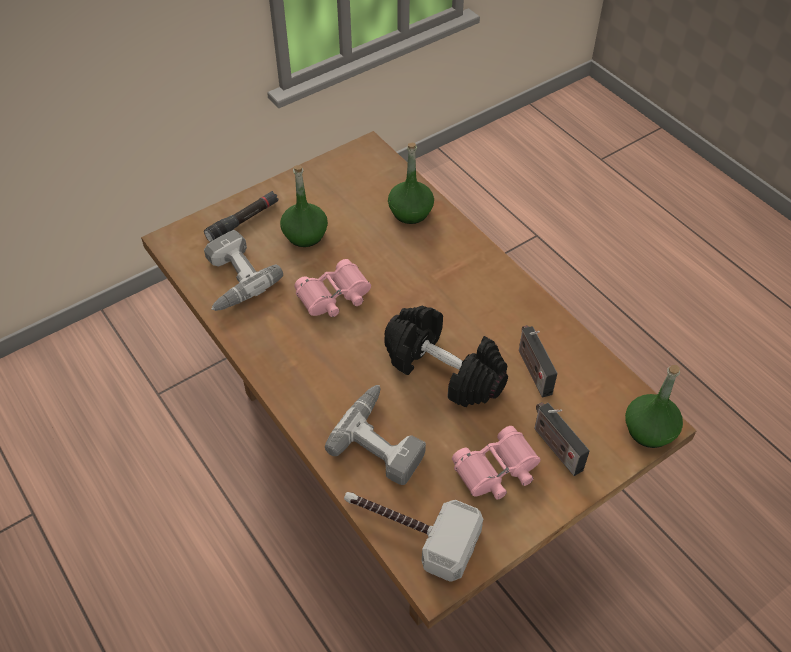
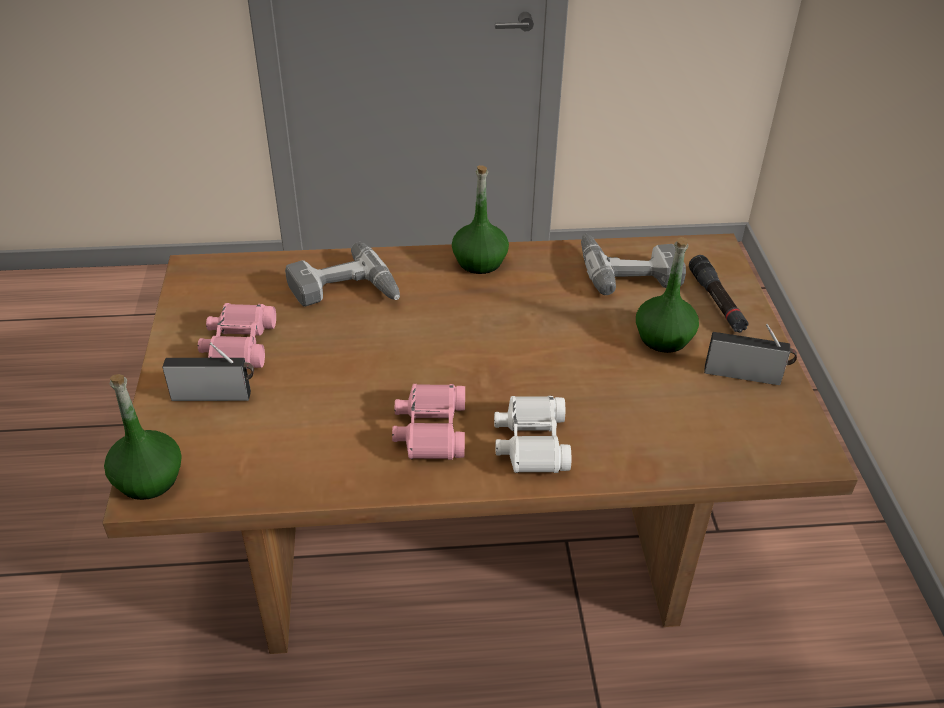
camera: 120 degrees right, 10 degrees down
pink binoculars [294,259,371,317] -> pink binoculars moved to [392,384,465,460]
hammer [344,492,483,581] -> none
black dumbbell [384,306,508,407] -> none
green bottle [388,143,434,224] -> green bottle moved to [452,165,509,274]
radio [519,325,557,397] -> radio moved to [704,324,797,385]
none -> white binoculars [494,396,571,473]

